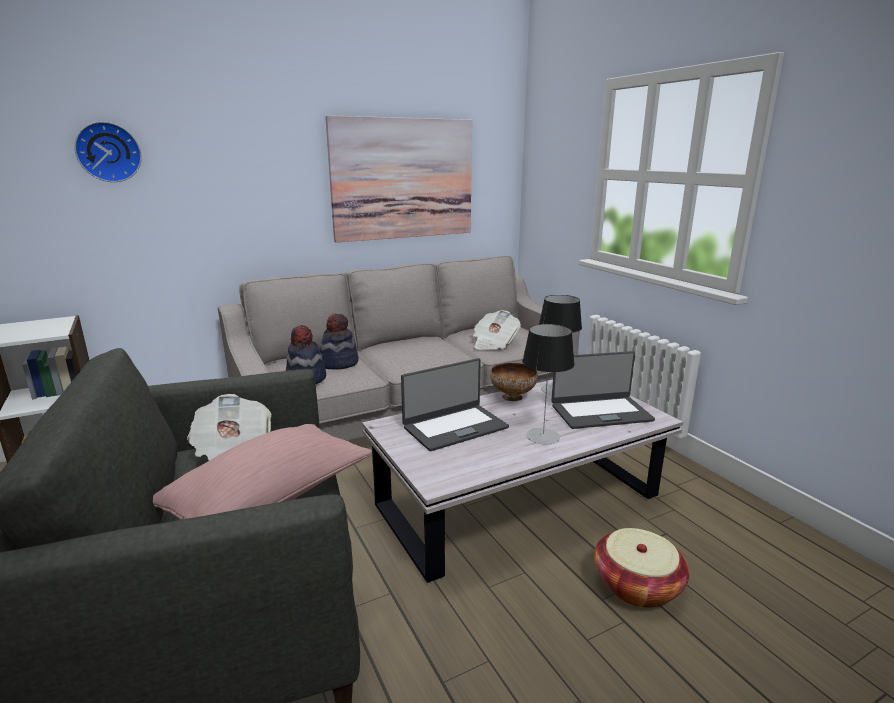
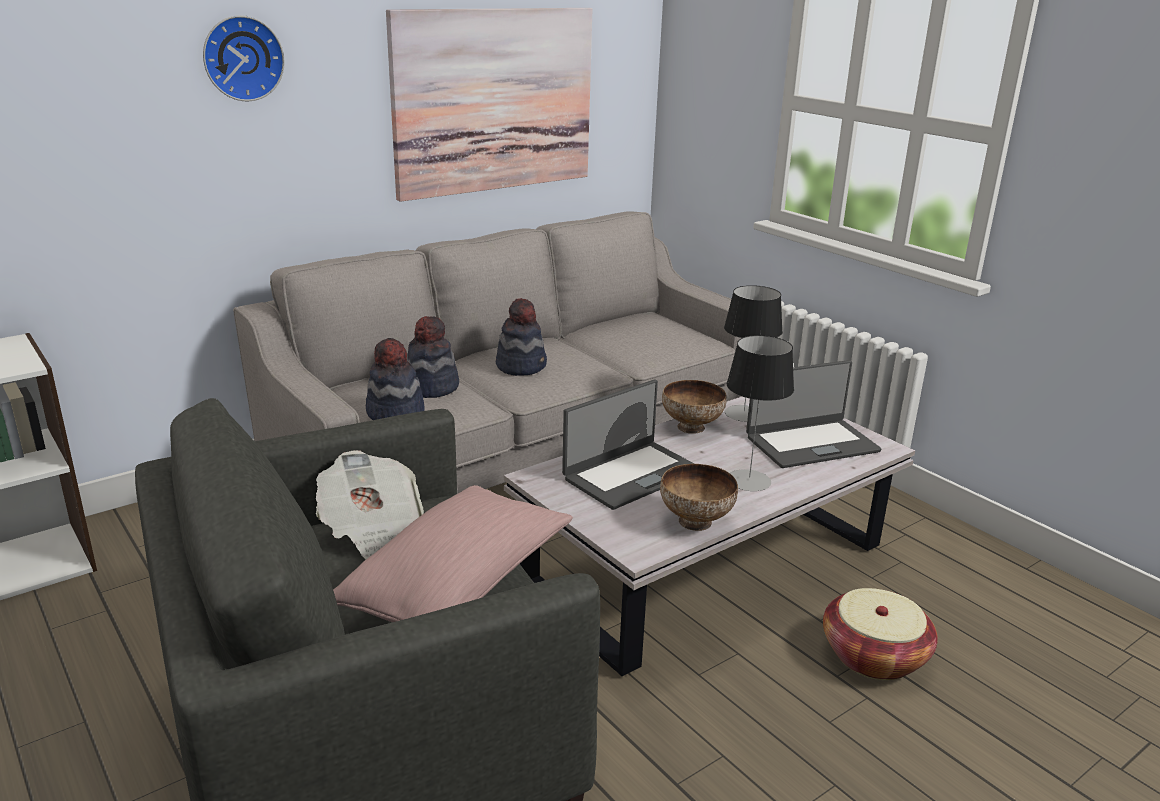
camera: 10 degrees left, 5 degrees up
wall clock [74,122,142,182] -> wall clock moved to [203,15,285,101]
newspaper [473,310,521,350] -> none
none -> hat [496,298,547,376]
none -> bowl [660,464,738,531]

